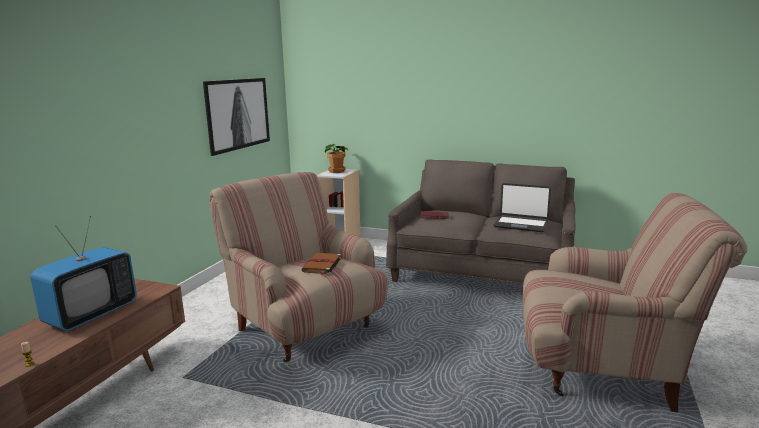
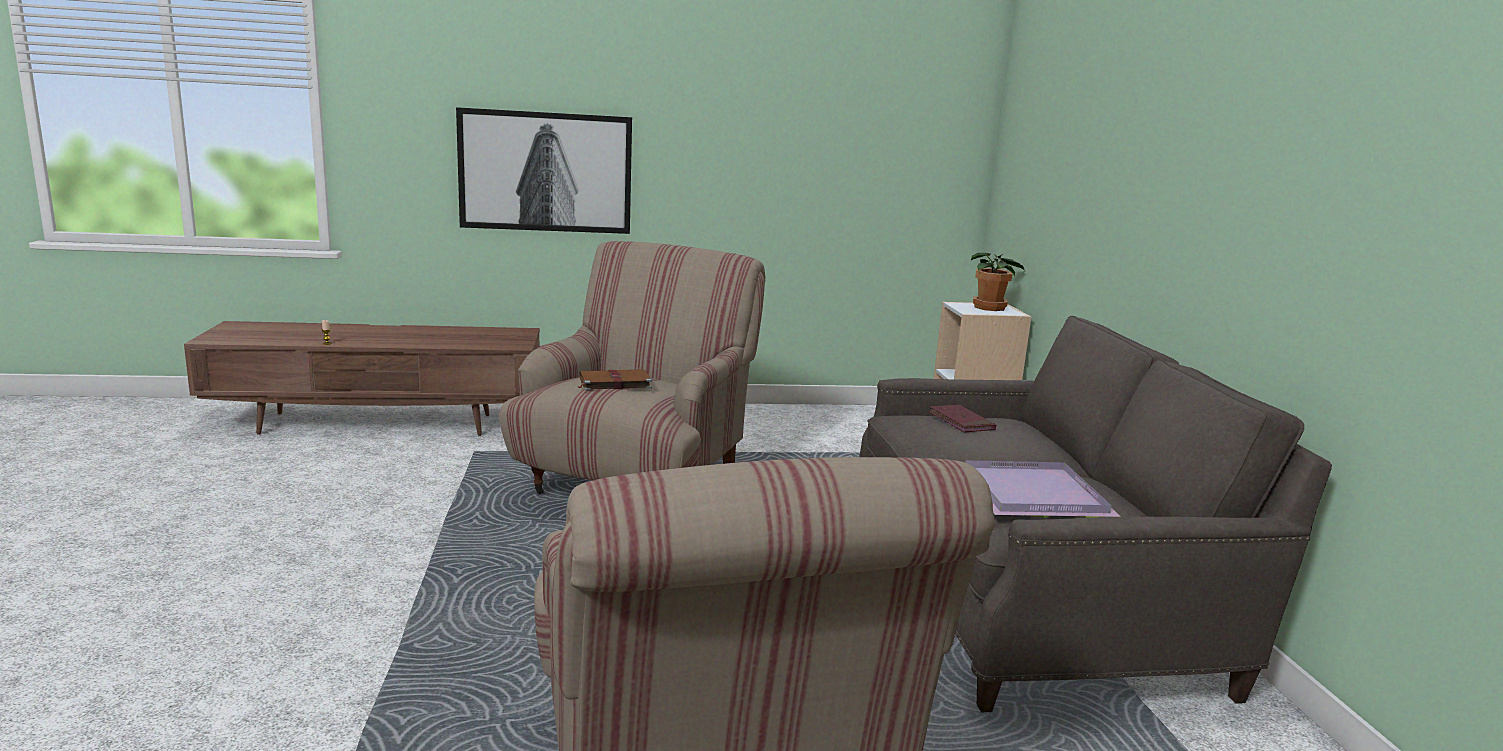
camera: 60 degrees right, 0 degrees up
television [30,216,137,331] -> none
picture [203,78,270,156] -> picture moved to [456,107,632,234]
laptop [493,183,551,232] -> purple tray [965,460,1121,518]

